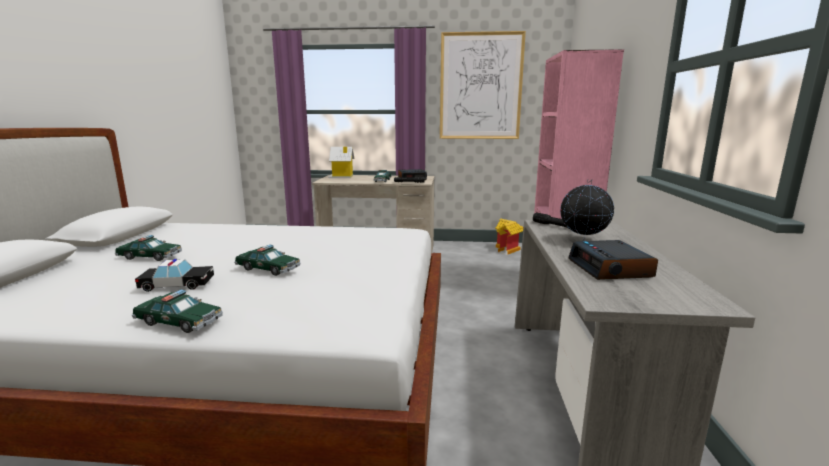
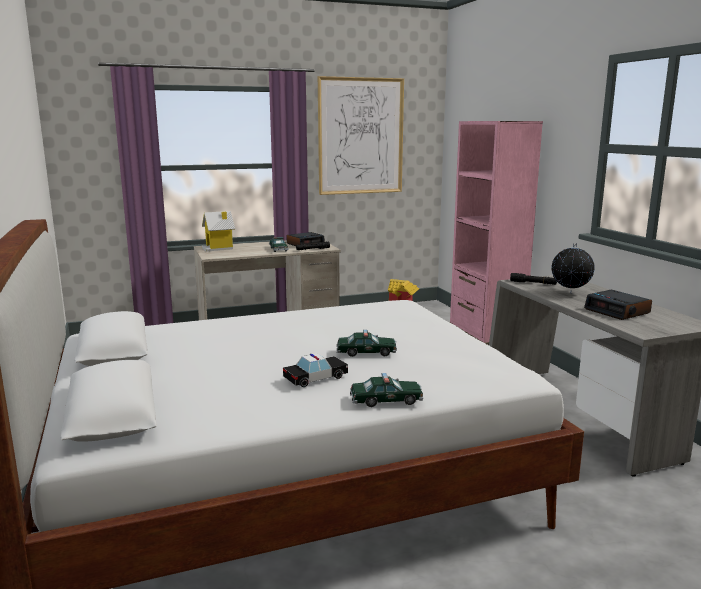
camera: 25 degrees left, 0 degrees up
toy car [115,235,182,261] -> none

